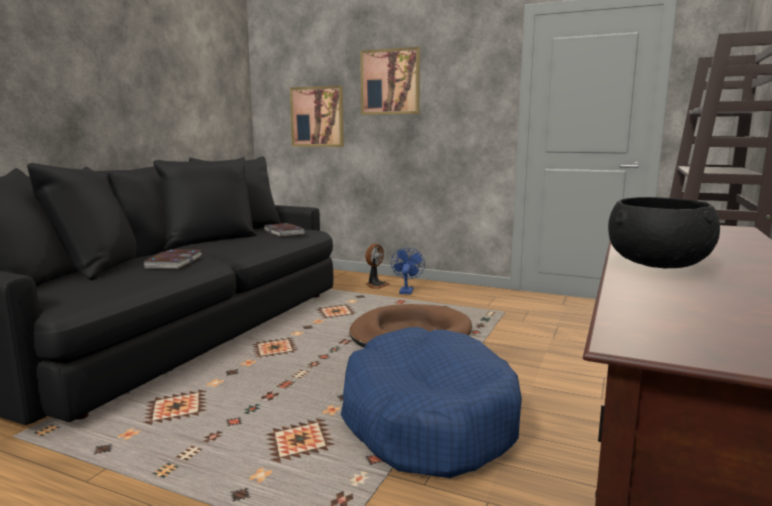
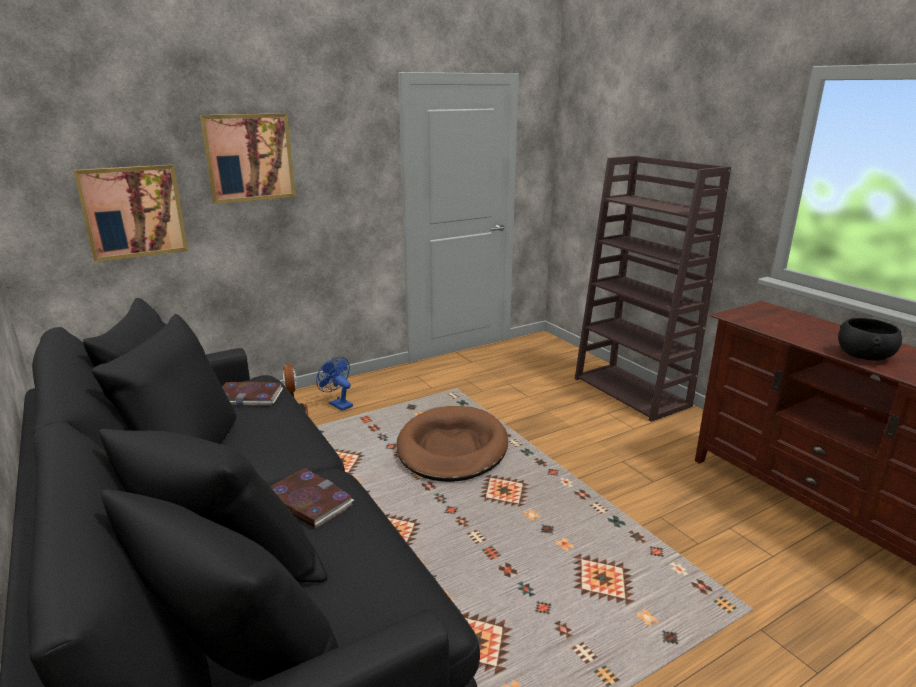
camera: 55 degrees left, 10 degrees up
blue dog bed [341,327,522,478] -> none

